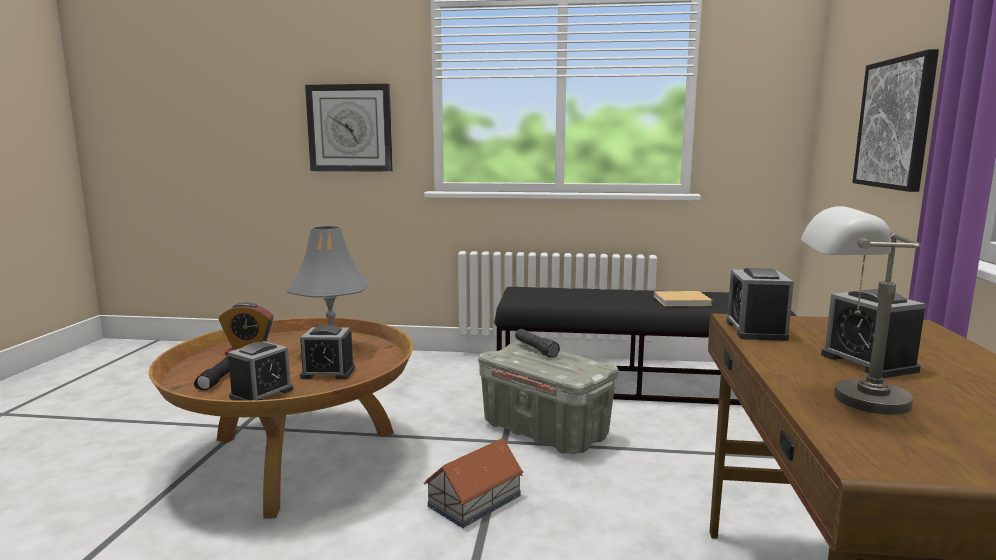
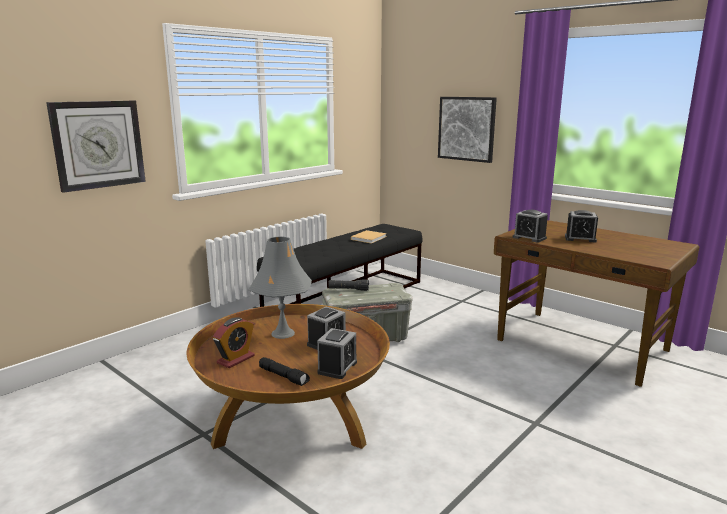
camera: 55 degrees left, 5 degrees up
alarm clock [228,341,294,401] -> alarm clock turned 45 degrees clockwise [317,328,357,379]
toy house [424,438,524,528] -> none
grey table lamp [801,206,920,415] -> none

